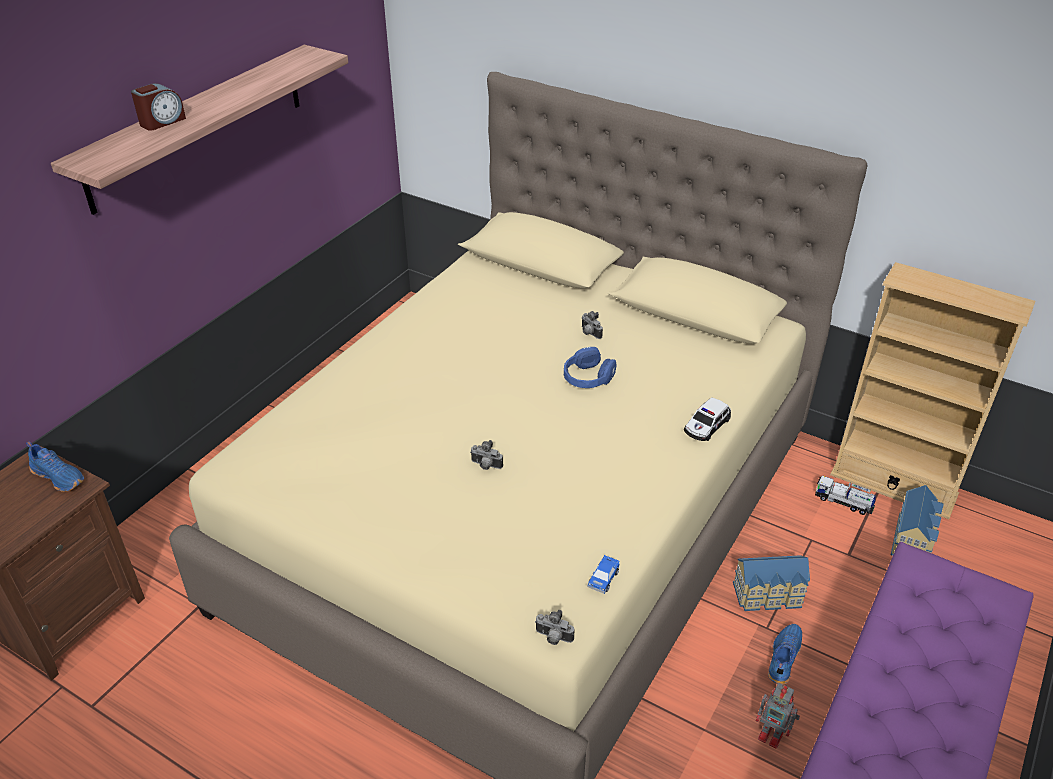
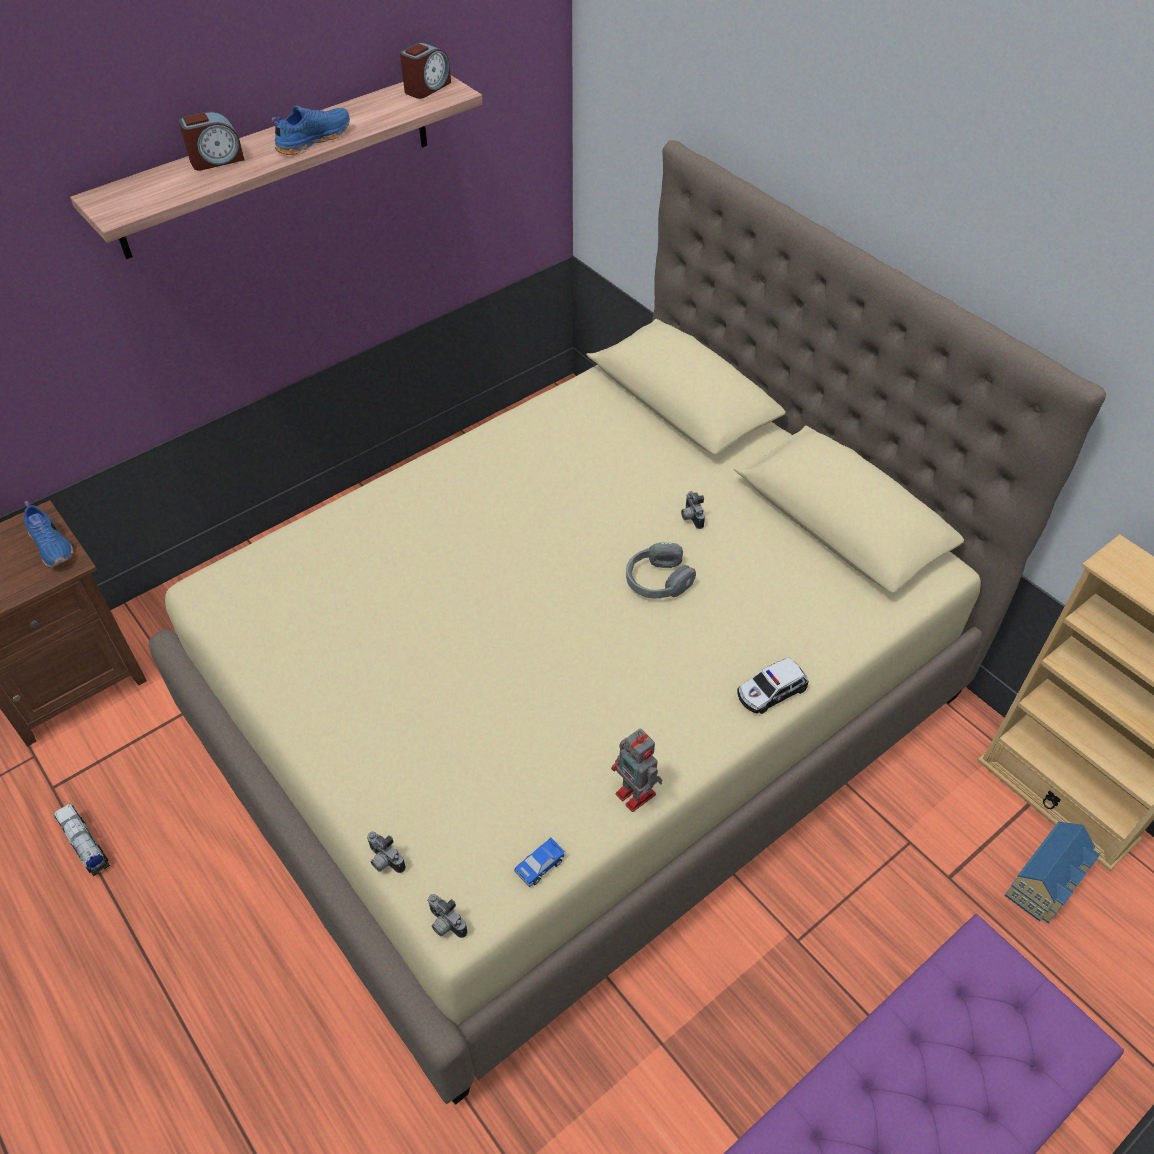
camera: 20 degrees right, 10 degrees up
camera [470,440,503,470] -> camera moved to [367,832,406,873]
blue headphones [564,347,617,388] -> grey headphones [626,542,696,598]
toy house [733,555,810,611] -> none
toy robot [756,683,800,749] -> toy robot moved to [611,728,663,812]
blue shoe [768,624,802,685] -> blue shoe moved to [271,106,350,155]
toy truck [815,476,876,515] -> toy truck moved to [53,804,110,876]
none -> alarm clock [400,42,451,99]

